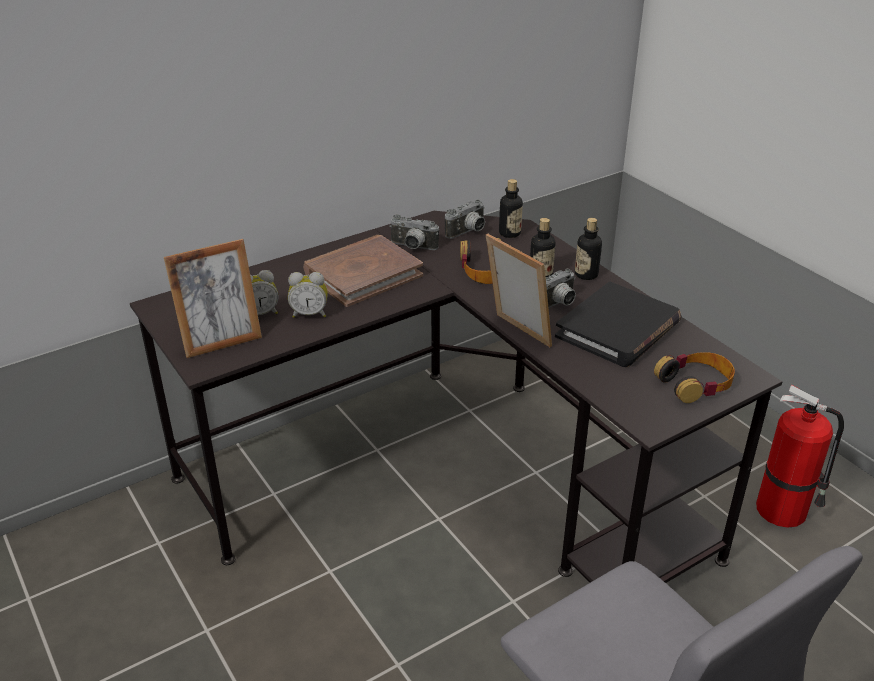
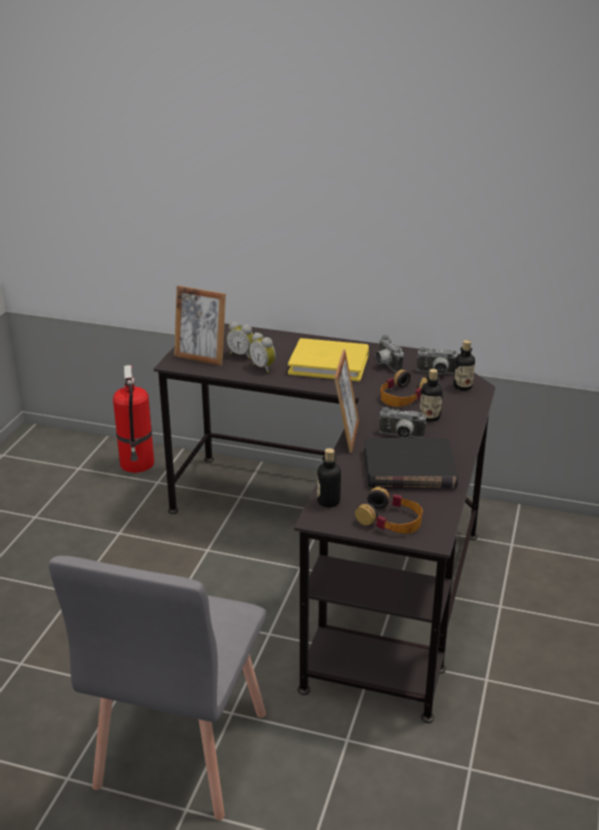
camera: 50 degrees right, 5 degrees down
brown book [303,235,423,307] -> yellow book [288,338,369,381]
bottle [575,218,602,280] -> bottle moved to [317,448,341,507]
fire extinguisher [756,385,844,528] -> fire extinguisher moved to [113,365,154,473]

